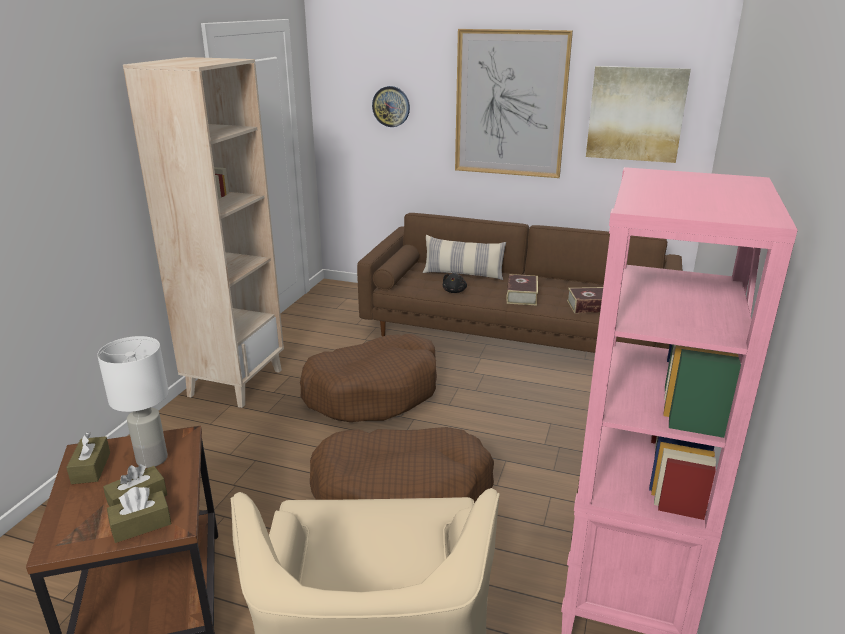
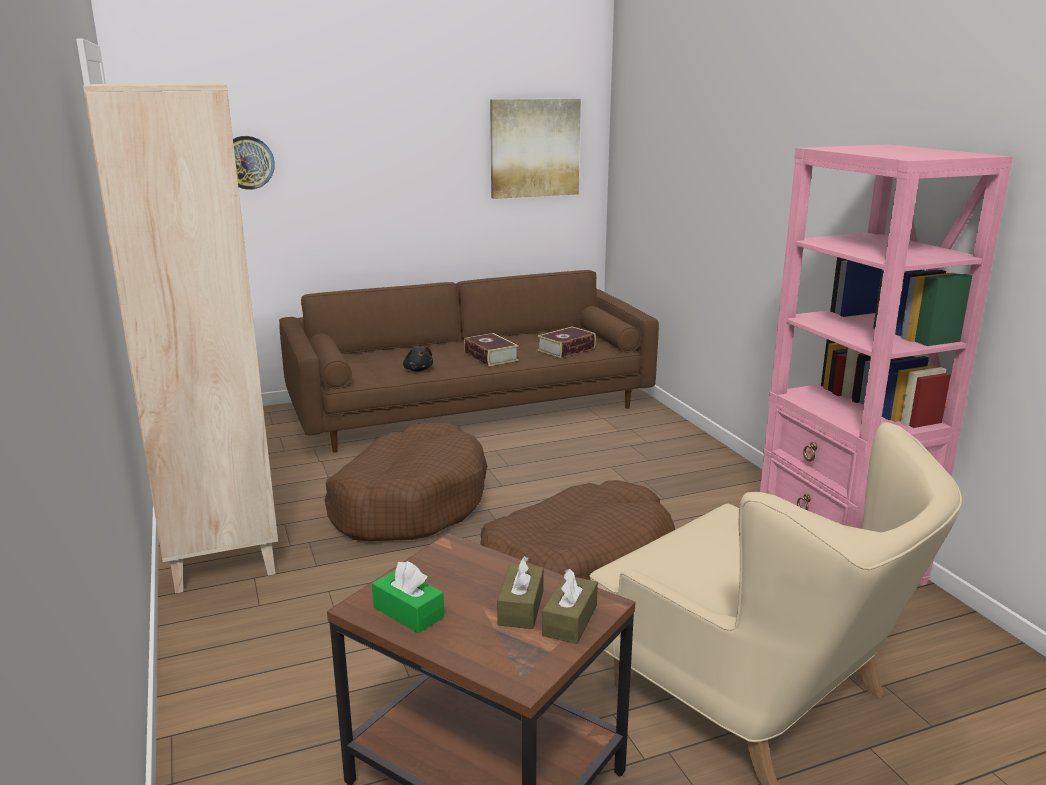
camera: 40 degrees left, 5 degrees down
brown tissue box [66,432,110,484] -> green tissue box [372,561,444,634]
white table lamp [97,336,169,468] -> none
pillow [423,235,506,280] -> none
picture [455,29,573,178] -> none

